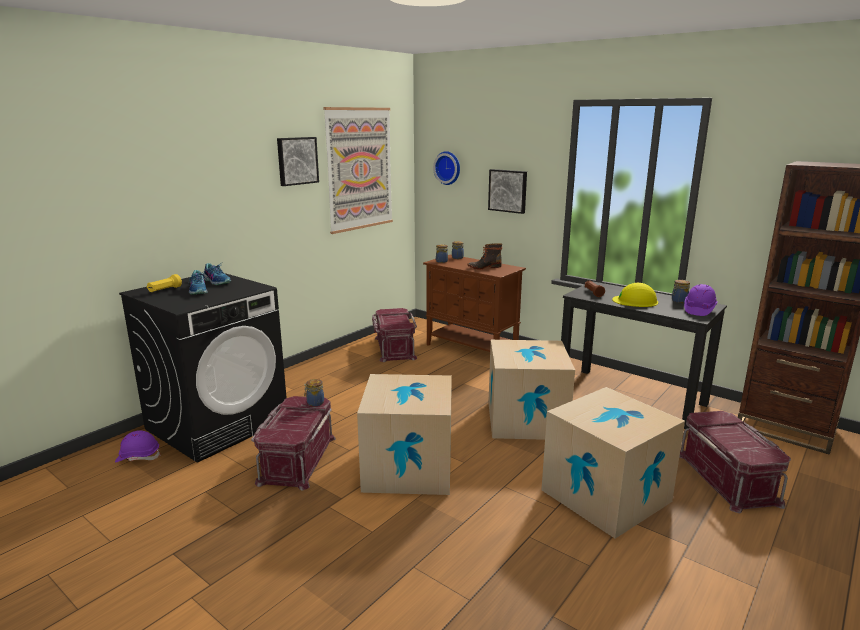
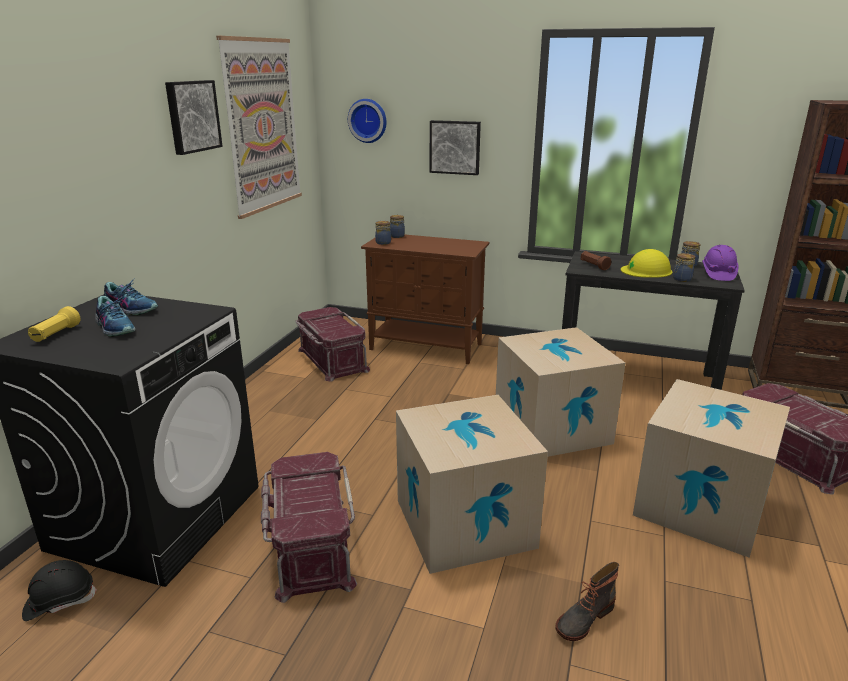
camera: 20 degrees left, 5 degrees up
purple hard hat [115,430,161,463] -> black hard hat [22,560,97,621]
jar [304,379,324,406] -> jar moved to [673,253,695,282]
boot [467,243,502,270] -> boot moved to [555,562,619,641]

